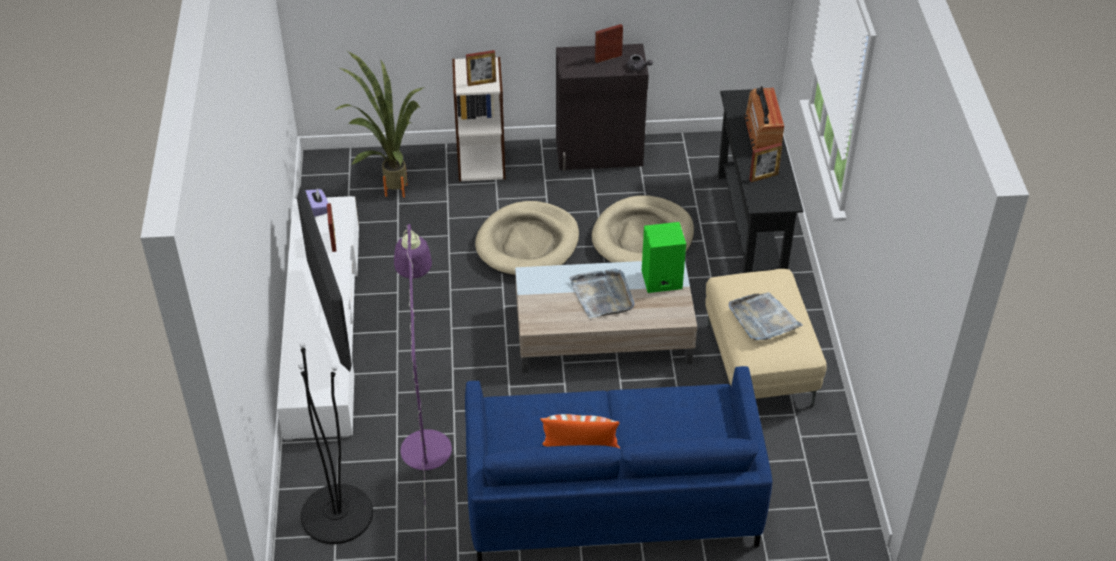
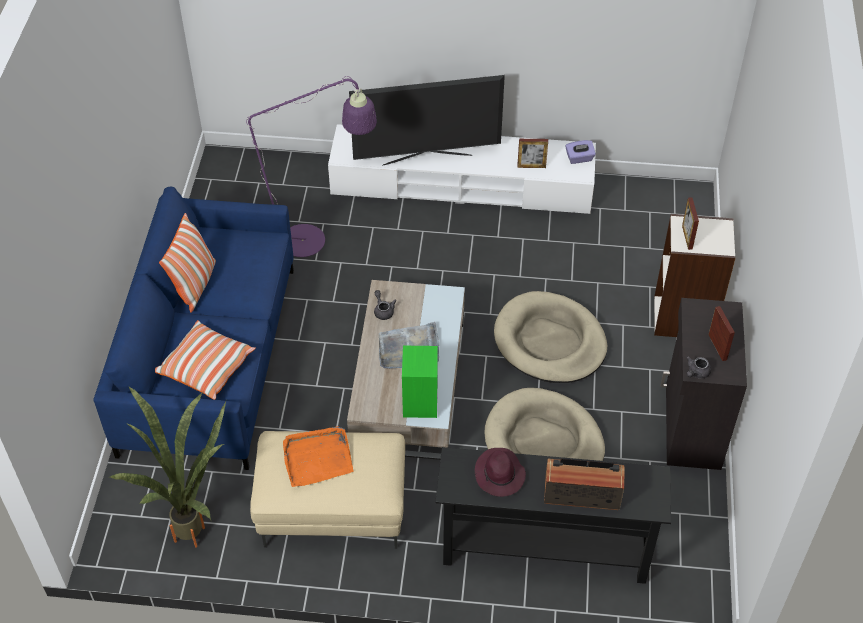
camera: 100 degrees right, 5 degrees up
black floor lamp [298,343,373,544] -> none
potted plant [335,51,425,198] -> potted plant moved to [110,387,226,547]
grey tray [729,292,803,340] -> orange tray [283,426,353,487]
picture frame [749,143,782,182] -> purple hat [474,448,526,497]
none -> pillow [155,320,256,400]
none -> grey teapot [374,290,396,320]

